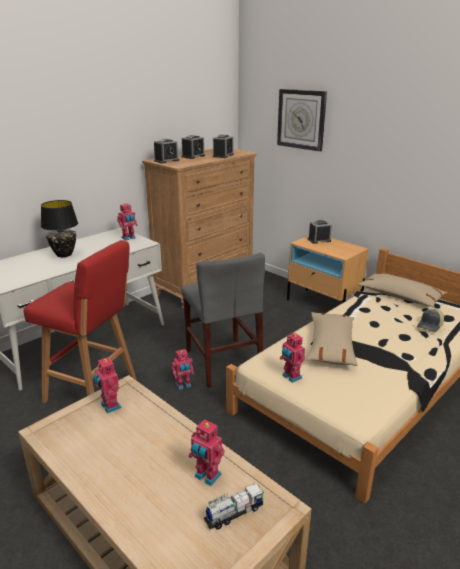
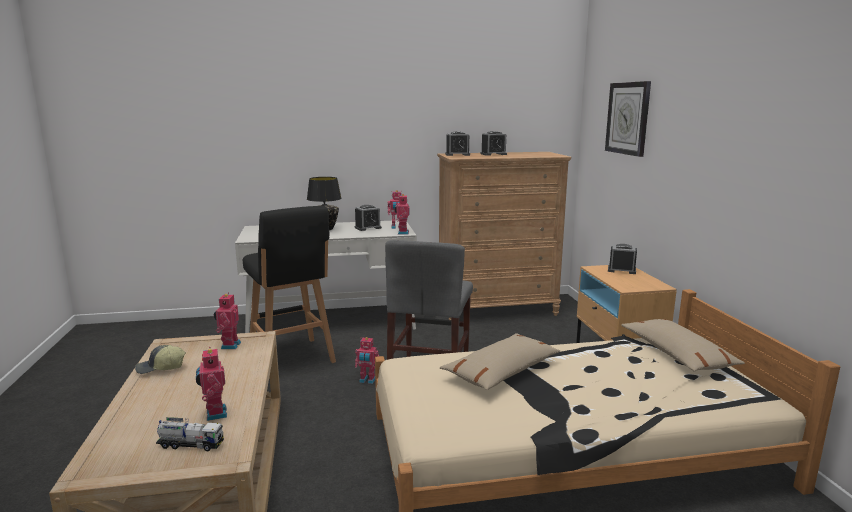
camera: 35 degrees right, 10 degrees down
red stool [23,240,136,403] -> black stool [243,206,336,379]
alarm clock [213,135,234,158] -> alarm clock moved to [355,205,382,231]
toy robot [280,332,306,383] -> toy robot moved to [394,194,410,234]
cap [417,309,444,332] -> cap moved to [135,345,186,374]

